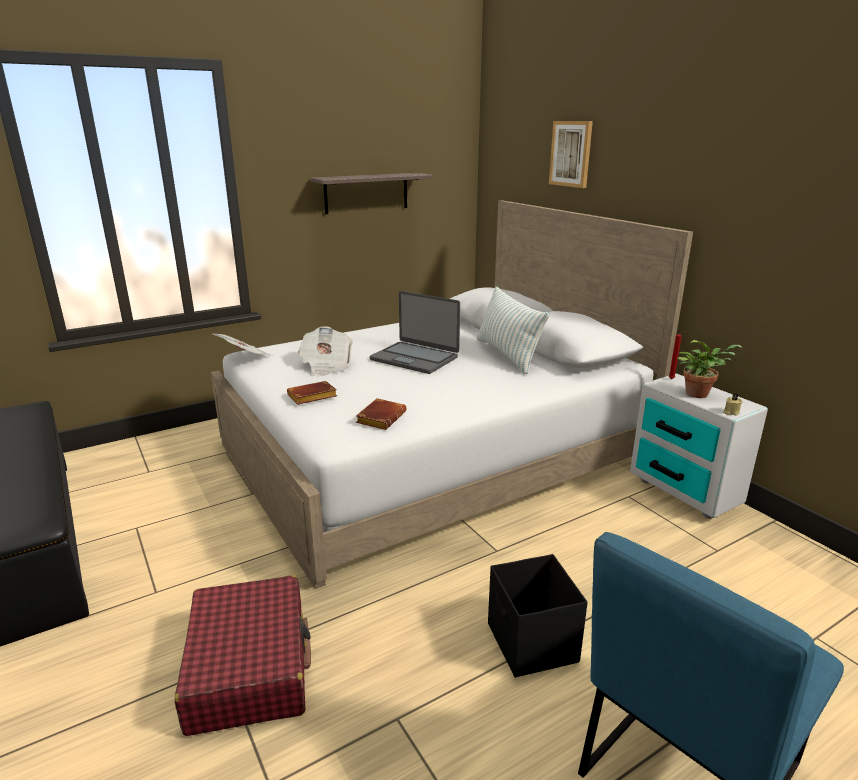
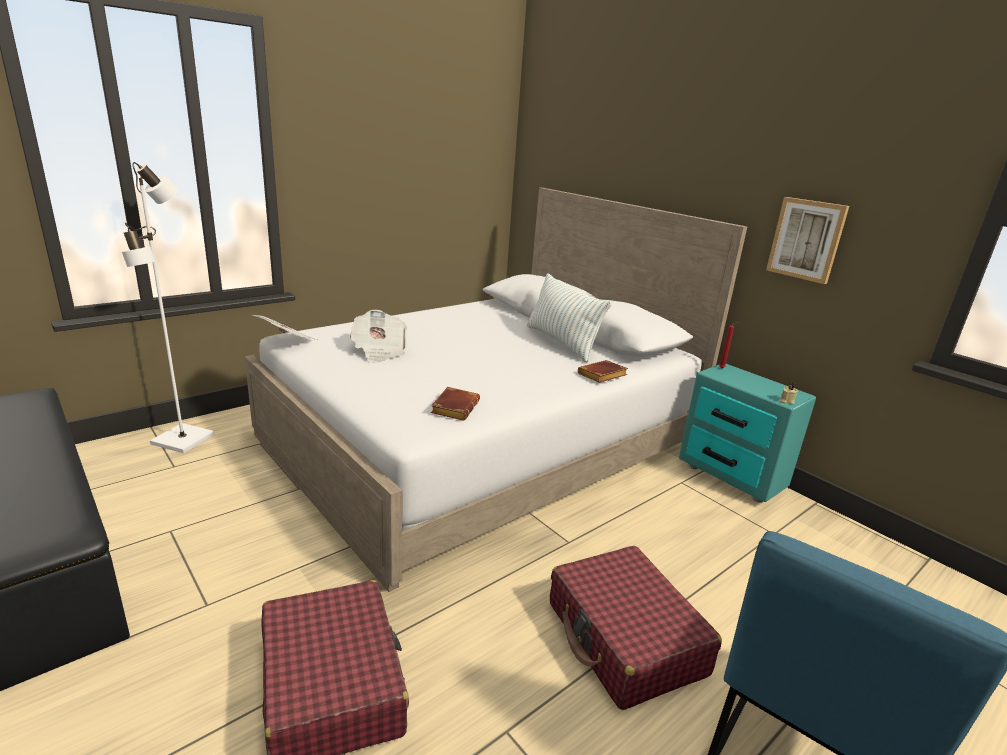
camera: 10 degrees left, 0 degrees up
brown book [287,381,337,405] -> brown book moved to [578,360,628,383]
shelf [310,173,433,214] -> none
laptop [370,291,460,374] -> none
black storage box [488,554,588,677] -> red suitcase [550,546,722,710]
picture [549,121,593,188] -> picture moved to [766,197,849,284]
white nightstand [630,374,768,519] -> turquoise nightstand [679,364,816,502]
potted plant [677,340,743,398] -> none
none -> white floor lamp [122,162,214,453]

